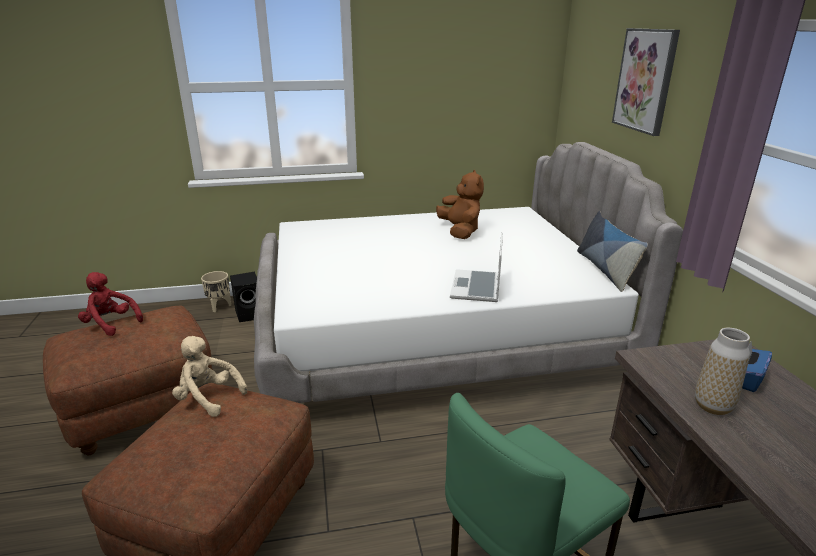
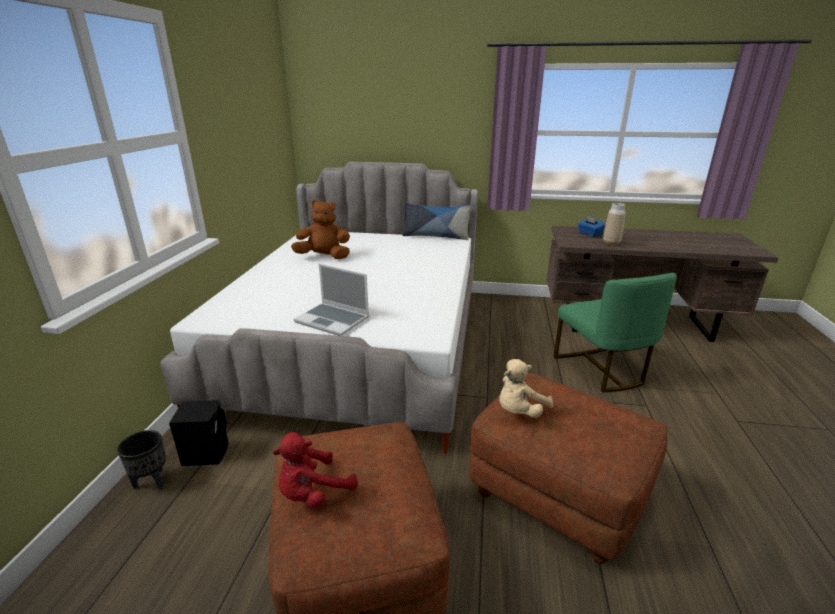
camera: 70 degrees left, 0 degrees up
beige planter [201,271,231,312] -> black planter [117,430,166,490]
laptop [450,232,503,302] -> laptop moved to [294,264,369,336]
picture [612,28,680,136] -> none

